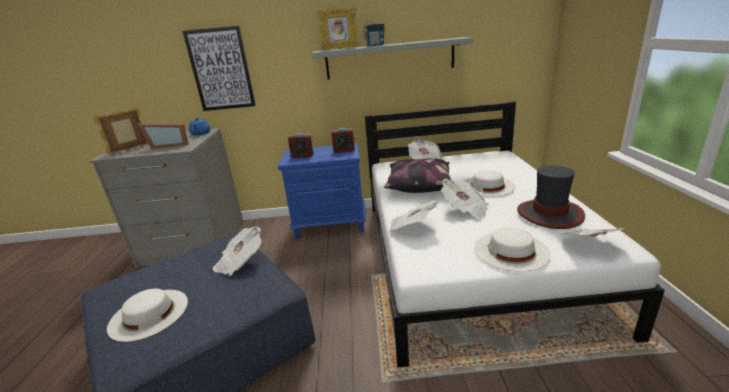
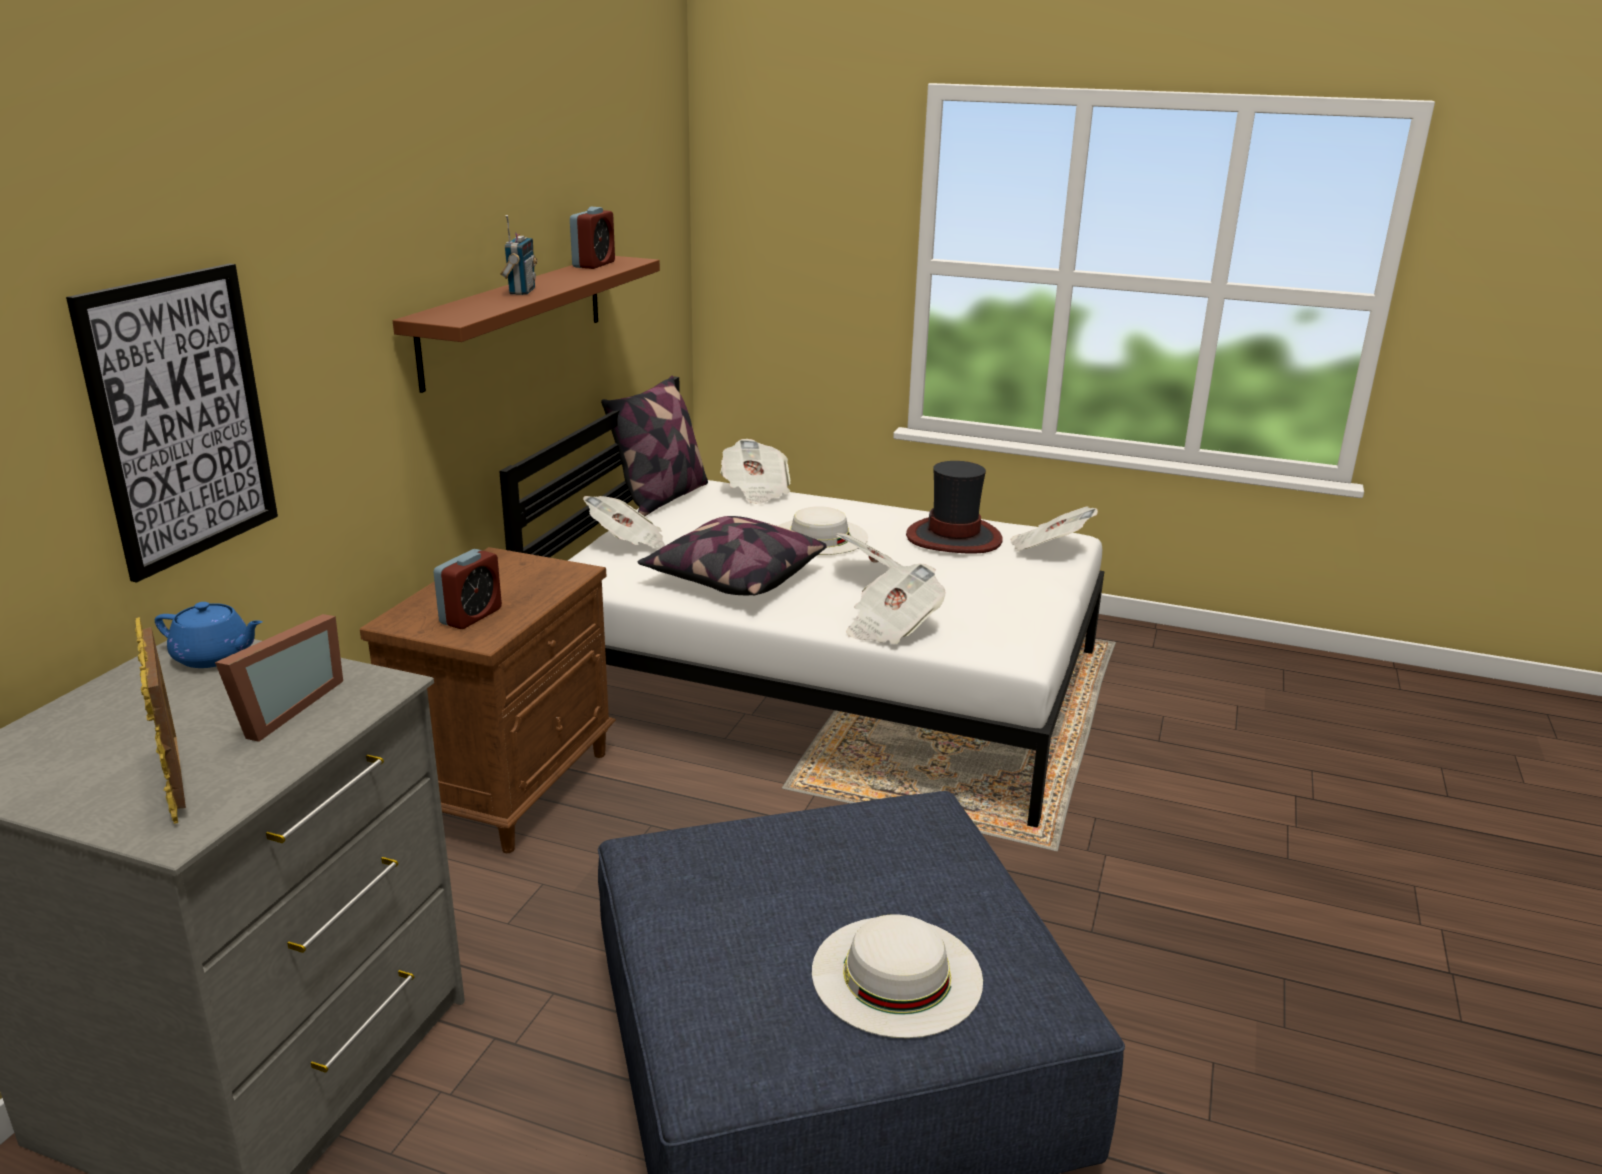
camera: 70 degrees left, 0 degrees up
newspaper [213,226,262,276] -> newspaper moved to [721,439,791,504]
blue nightstand [278,143,366,238] -> brown nightstand [360,547,616,853]
grey shelf [312,37,473,79] -> brown shelf [393,256,660,393]
picture frame [317,8,359,50] -> none
alarm clock [331,128,355,153] -> alarm clock moved to [570,207,615,269]
white hat [474,227,551,272] -> none
none -> pillow [601,376,708,516]

